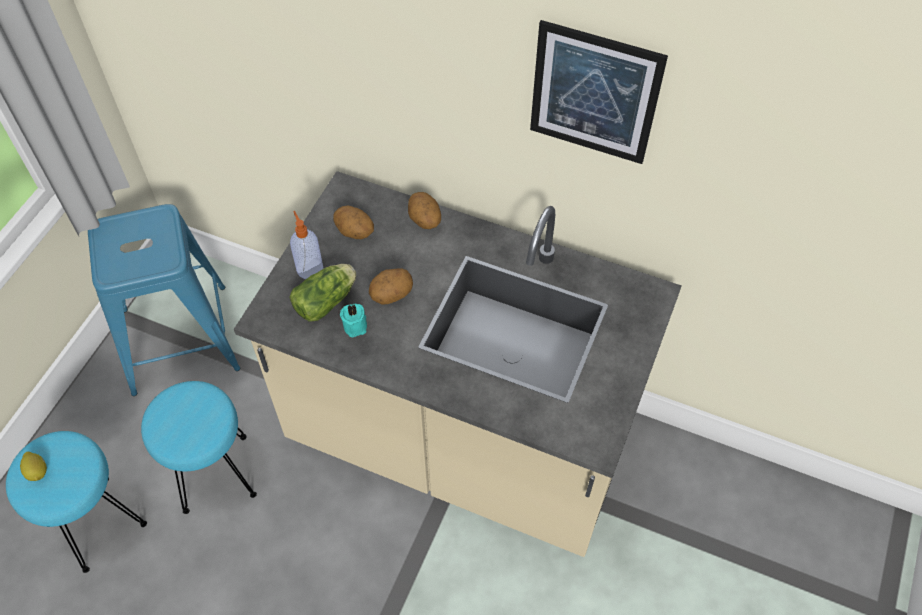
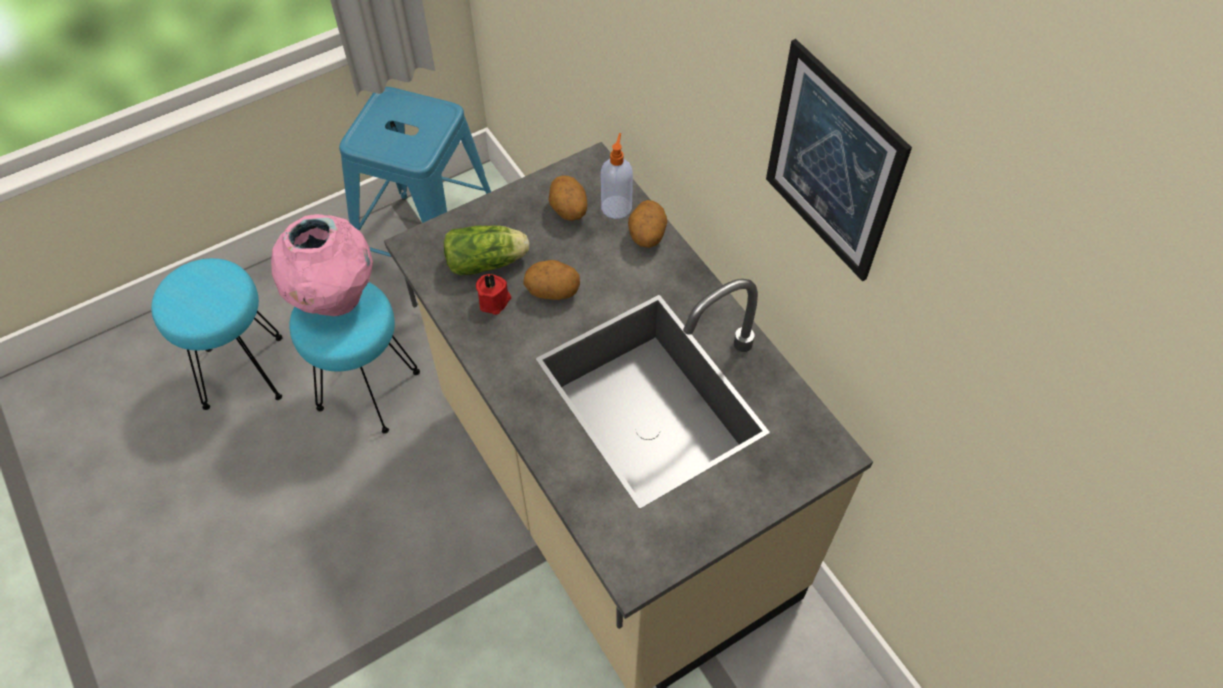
camera: 35 degrees right, 0 degrees up
lemon [20,452,47,481] -> none
soap dispenser [290,211,323,279] -> soap dispenser moved to [601,133,633,219]
turquoise candle [340,304,367,337] -> red candle [476,274,511,315]
none -> pink vase [271,214,373,316]

